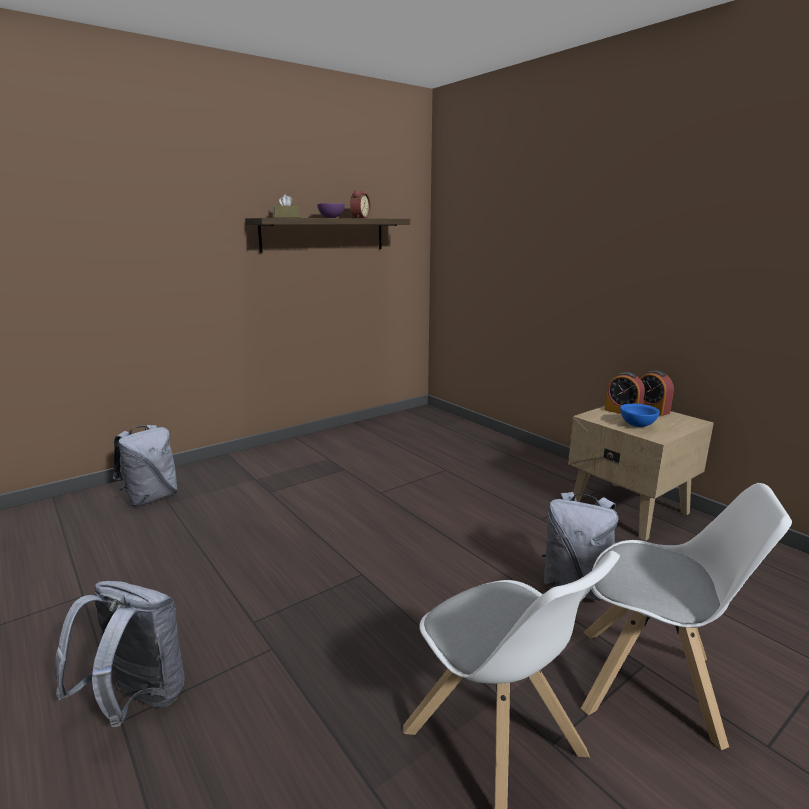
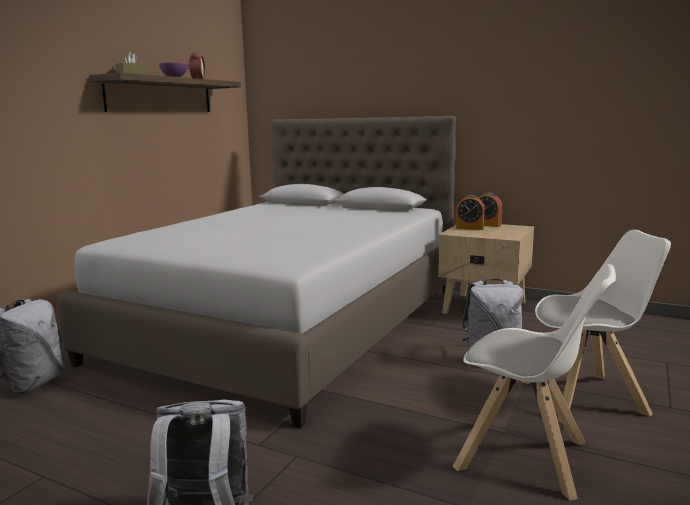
camera: 25 degrees left, 5 degrees down
blue bowl [620,403,660,427] -> none
none -> grey bed [57,116,456,428]

